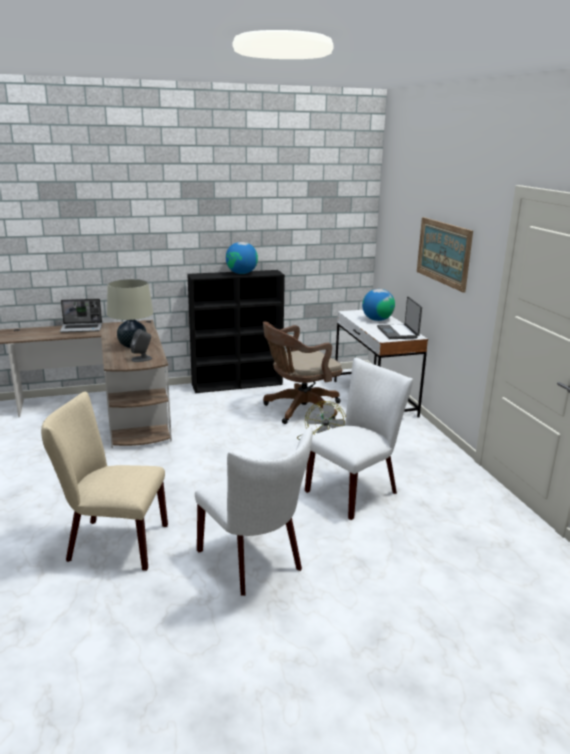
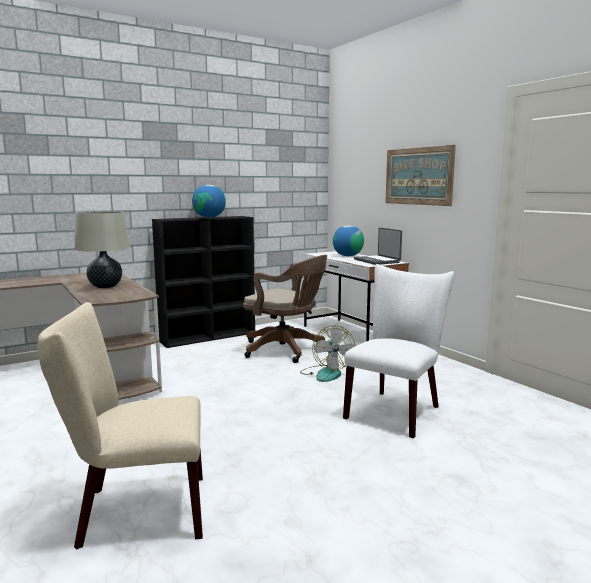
camera: 15 degrees left, 10 degrees down
laptop [60,299,102,333] -> none
grey speaker [130,329,152,362] -> none
white chair [195,427,313,596] -> none
brown office chair [263,322,342,424] -> brown office chair turned 105 degrees counterclockwise [243,255,327,363]

